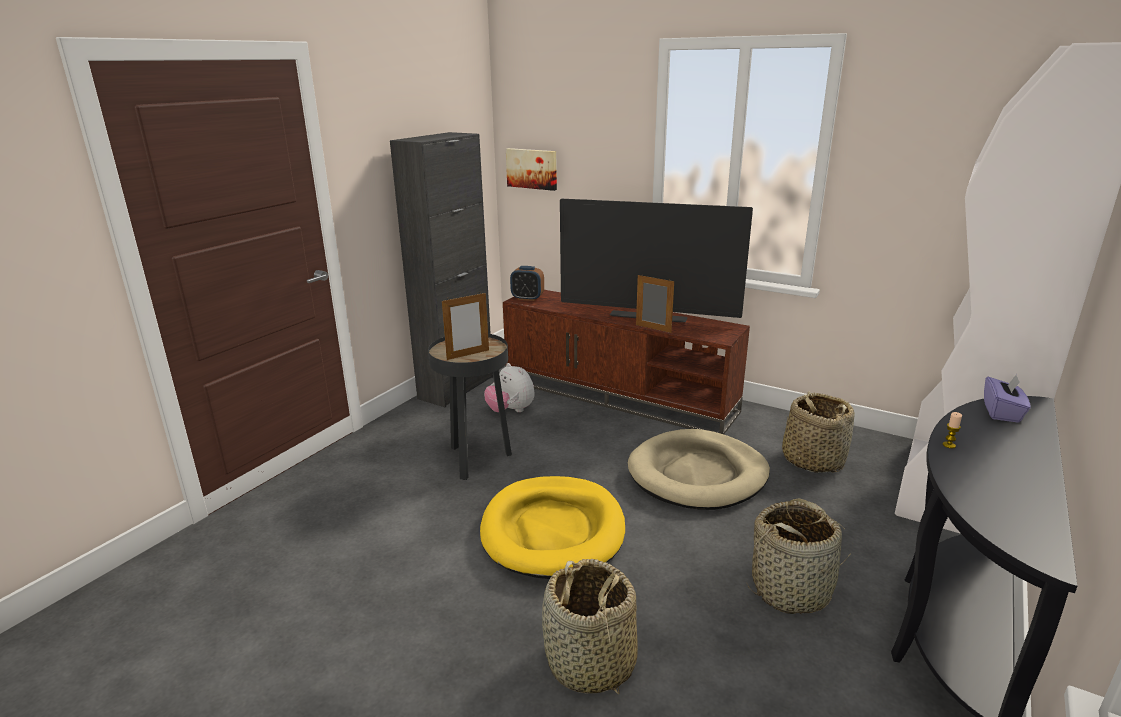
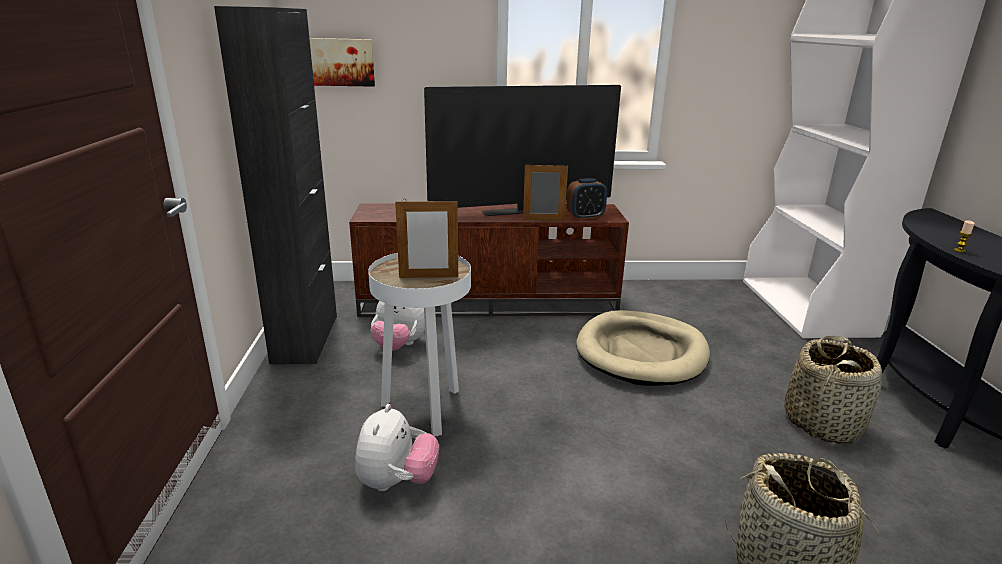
camera: 35 degrees left, 0 degrees up
black side table [428,333,512,480] -> white side table [368,253,471,437]
picture frame [442,293,489,360] -> picture frame turned 60 degrees clockwise [395,198,458,278]
yellow dog bed [480,476,625,579] -> none
alarm clock [510,266,544,301] -> alarm clock moved to [566,178,607,220]
basket [782,391,855,473] -> none
purple tissue box [984,374,1031,423] -> none
none -> plush toy [355,404,439,491]

